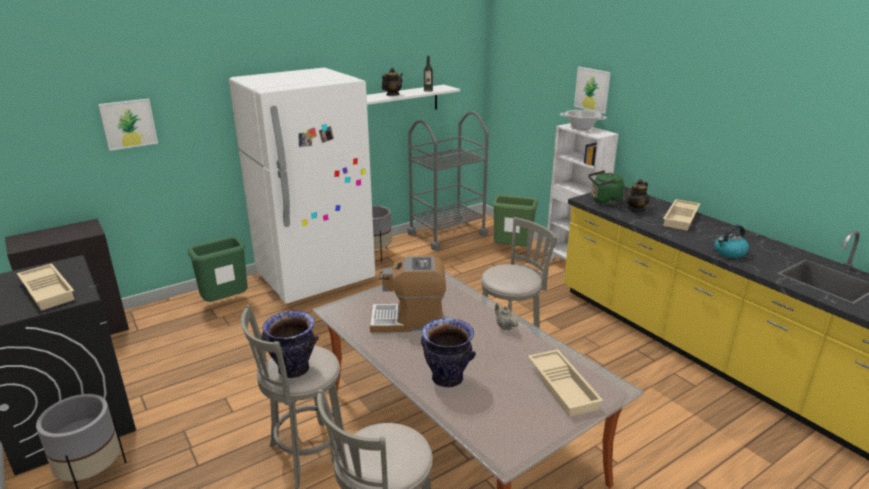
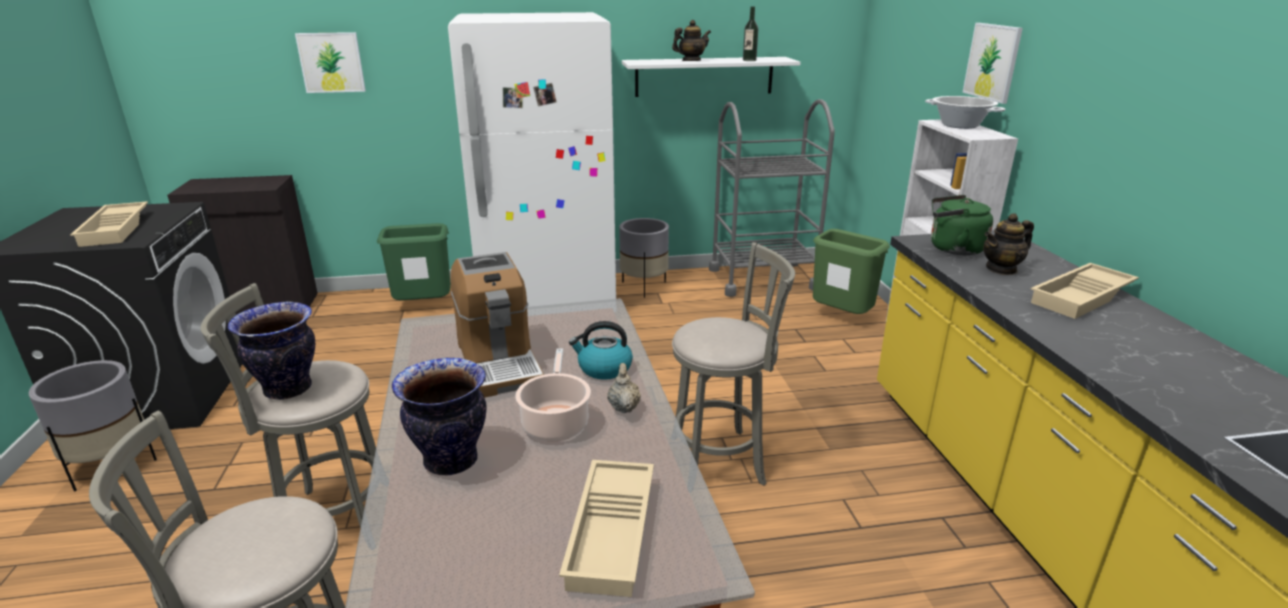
camera: 25 degrees right, 0 degrees up
coffee machine [370,256,446,333] -> coffee machine turned 135 degrees counterclockwise [450,252,544,398]
kettle [714,225,749,258] -> kettle moved to [569,321,633,380]
none -> cooking pot [515,348,591,441]

